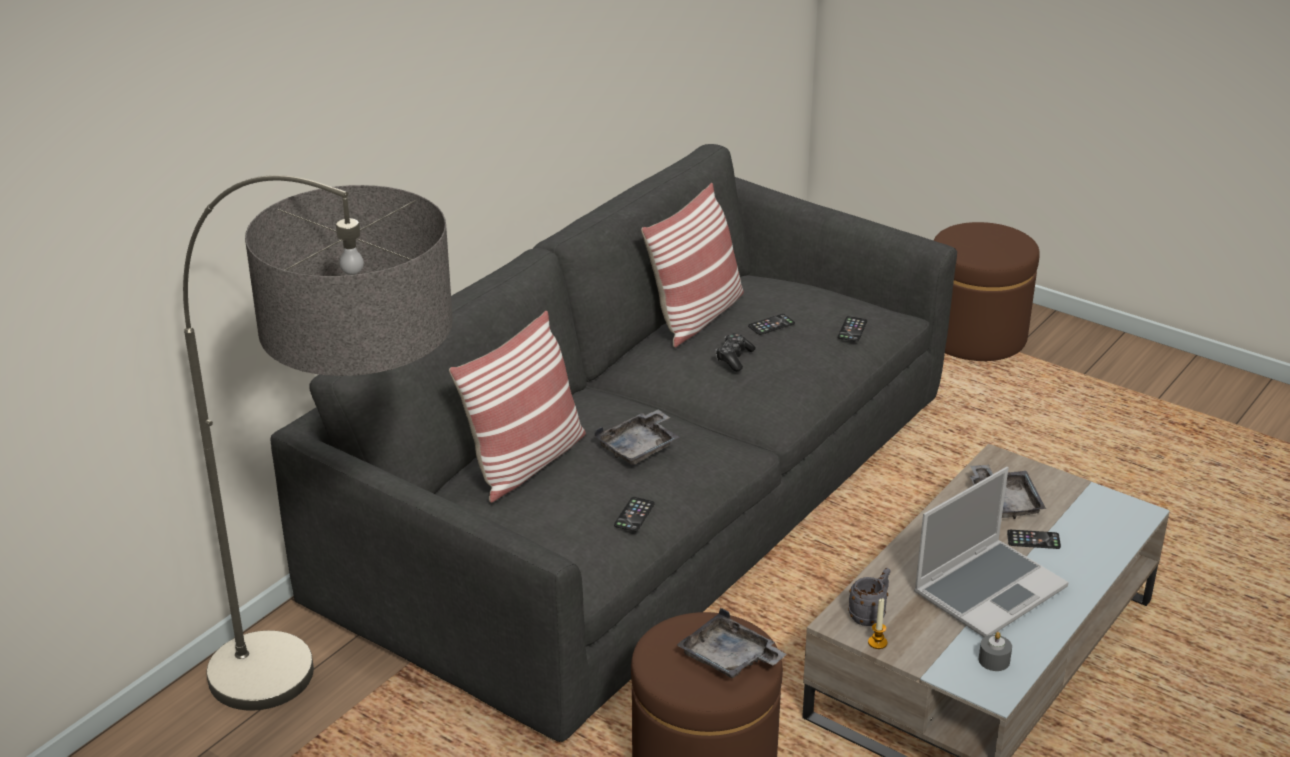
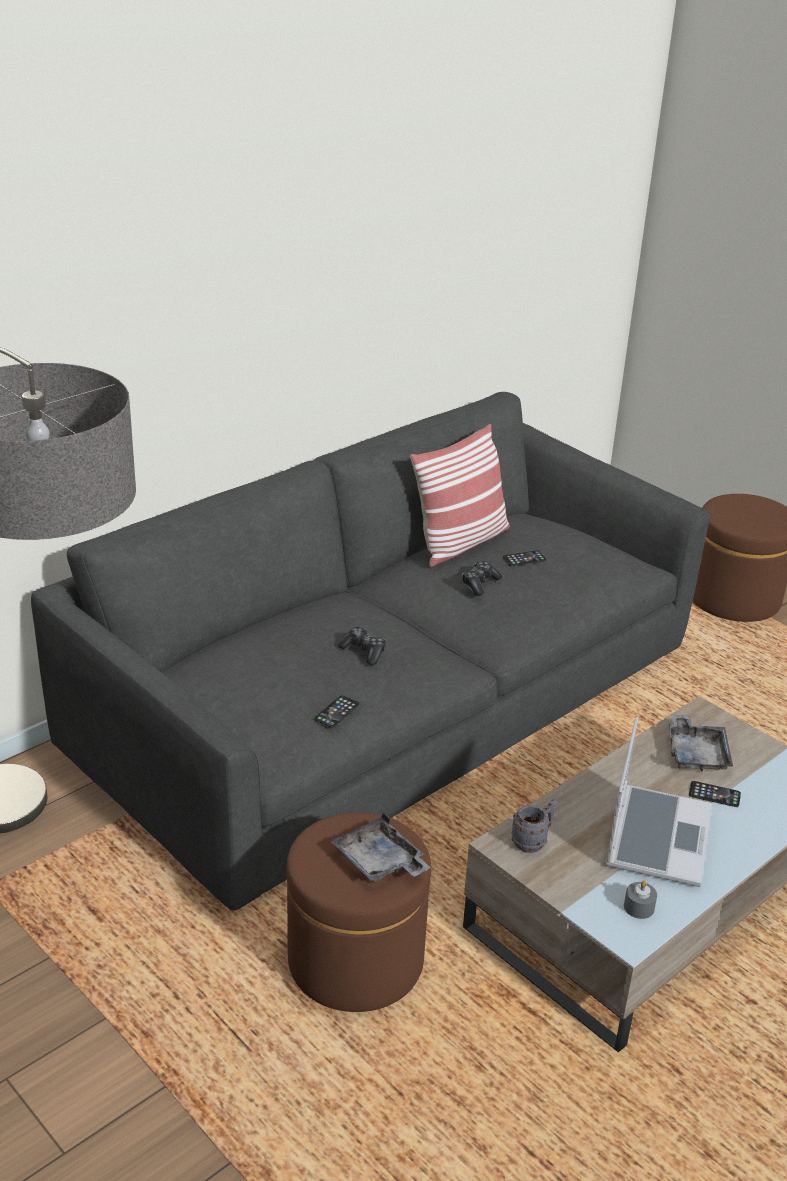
camera: 10 degrees right, 0 degrees up
pillow [449,311,586,503] -> none
grey tray [594,409,679,465] -> game controller [338,627,386,665]
phone [838,316,867,342] -> none
candle [868,598,887,649] -> none
laptop [914,467,1069,637] -> laptop turned 45 degrees counterclockwise [606,717,712,887]

